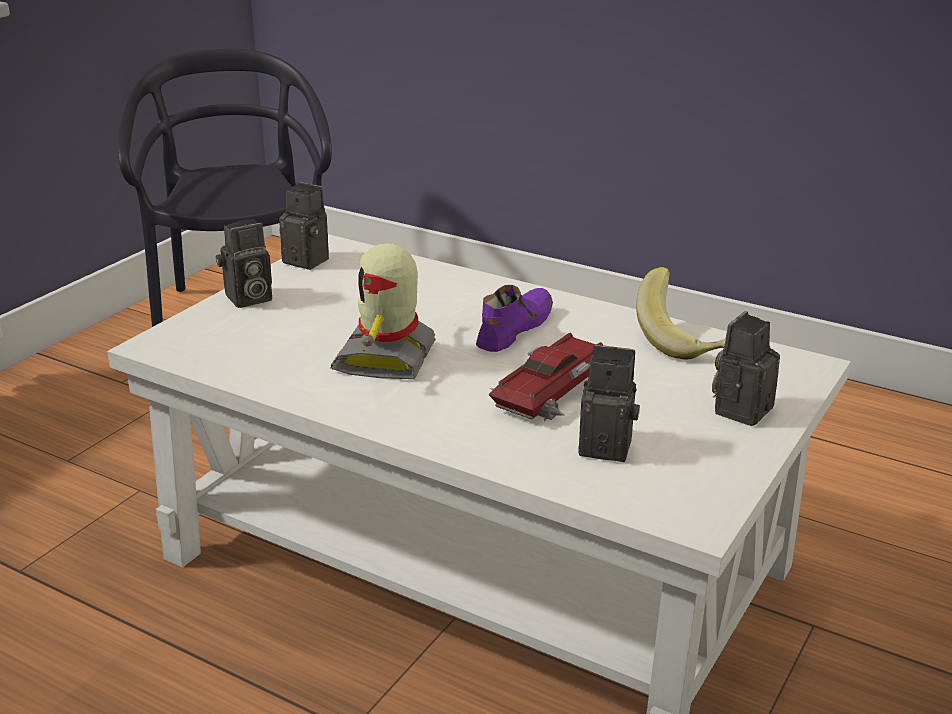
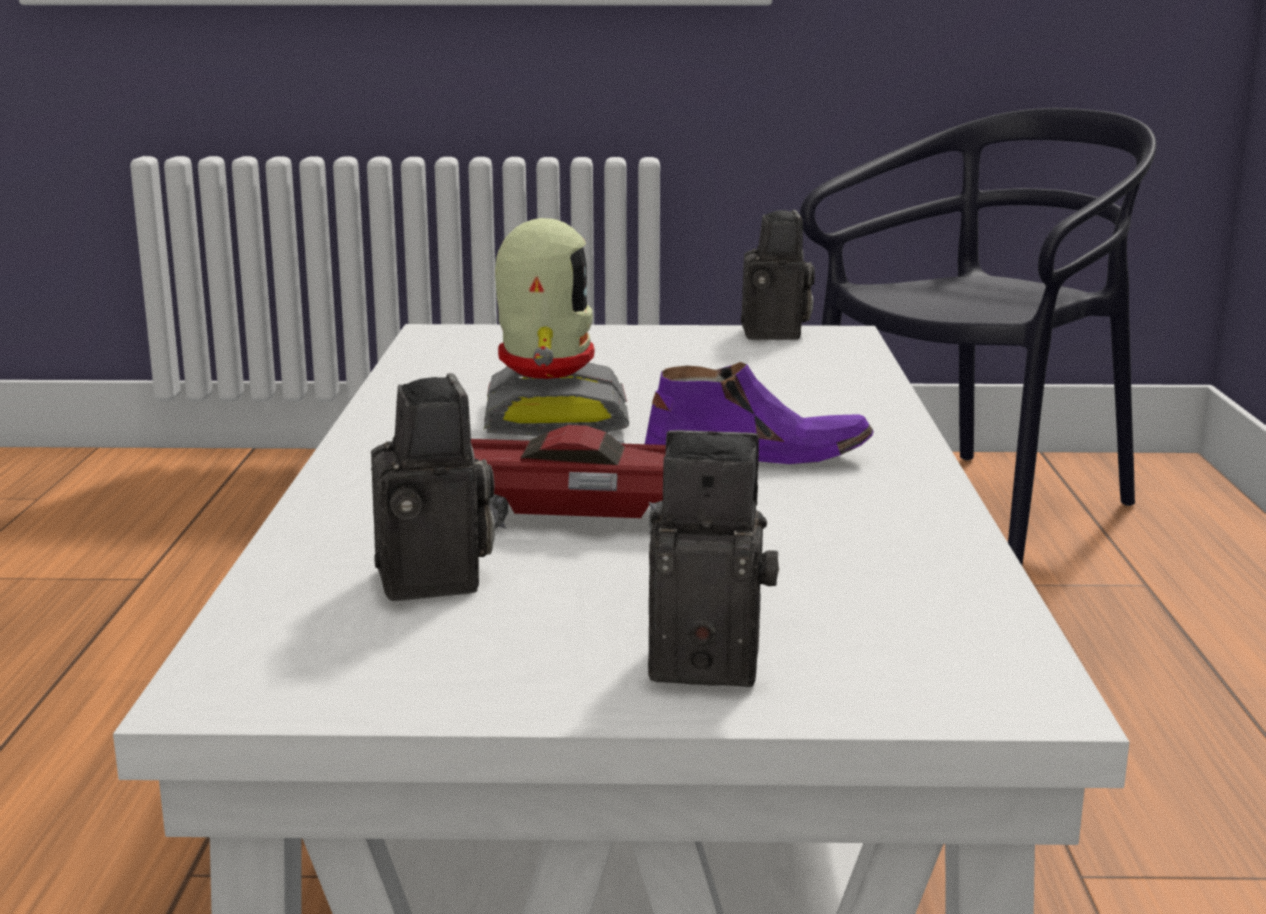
camera: 60 degrees right, 10 degrees down
camera [216,219,272,308] -> none
toy robot [331,243,436,379] -> toy robot turned 105 degrees clockwise [484,218,629,436]
banana [636,267,725,360] -> none

